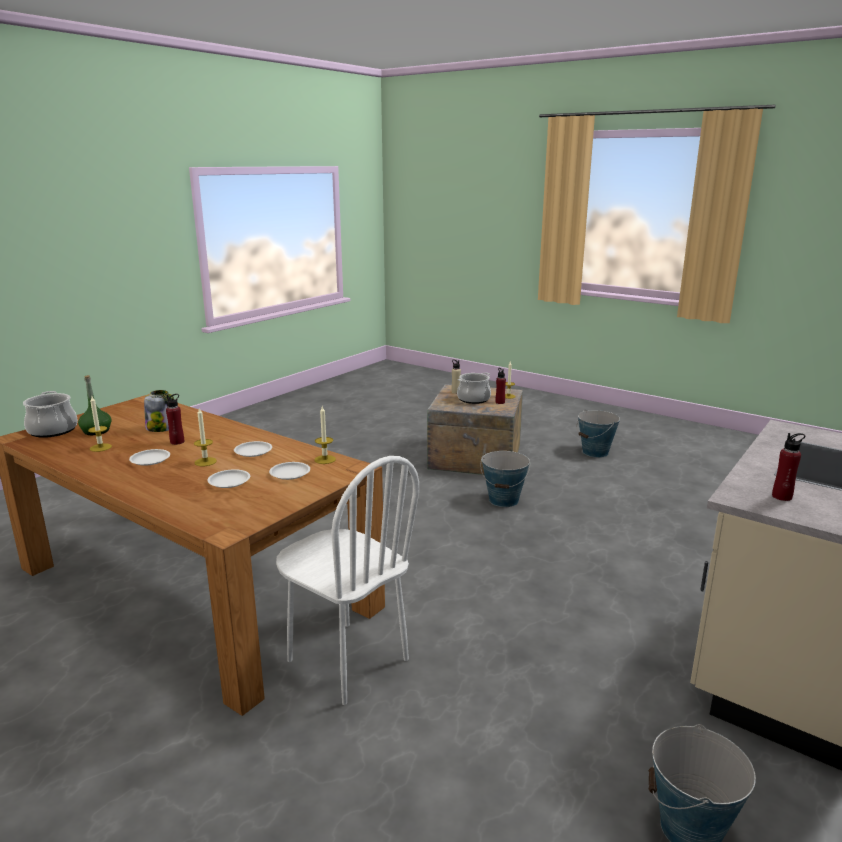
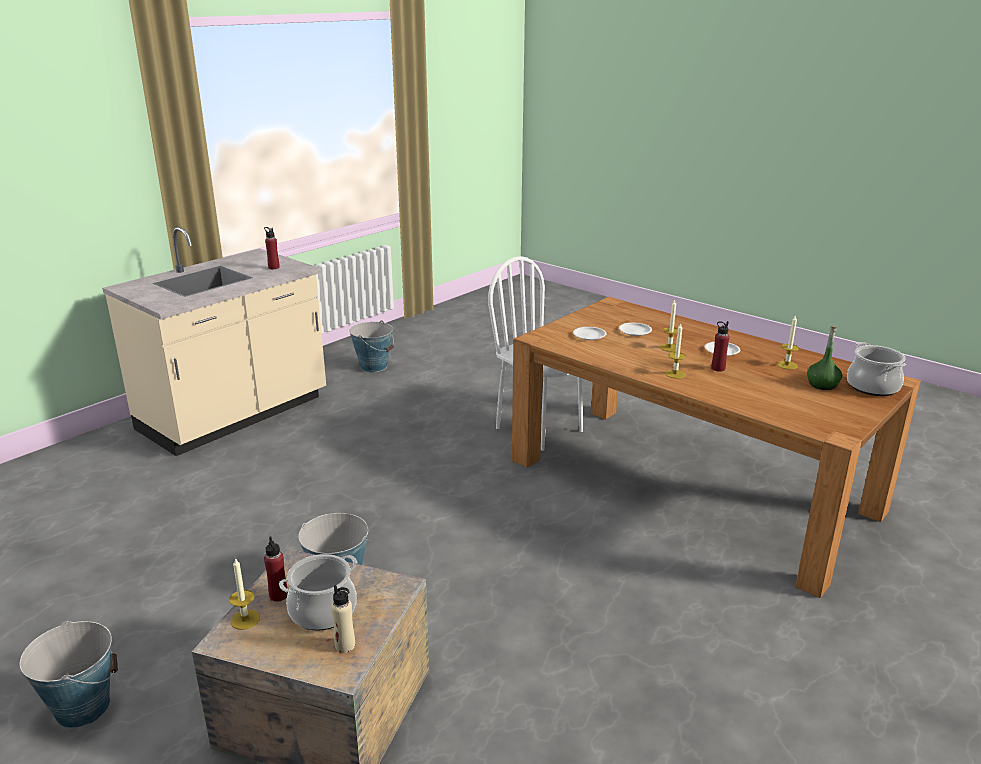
camera: 175 degrees left, 5 degrees up
jar [144,390,174,432] -> none
white plate [234,441,272,457] -> none
candle [314,406,336,464] -> candle moved to [665,324,686,379]

